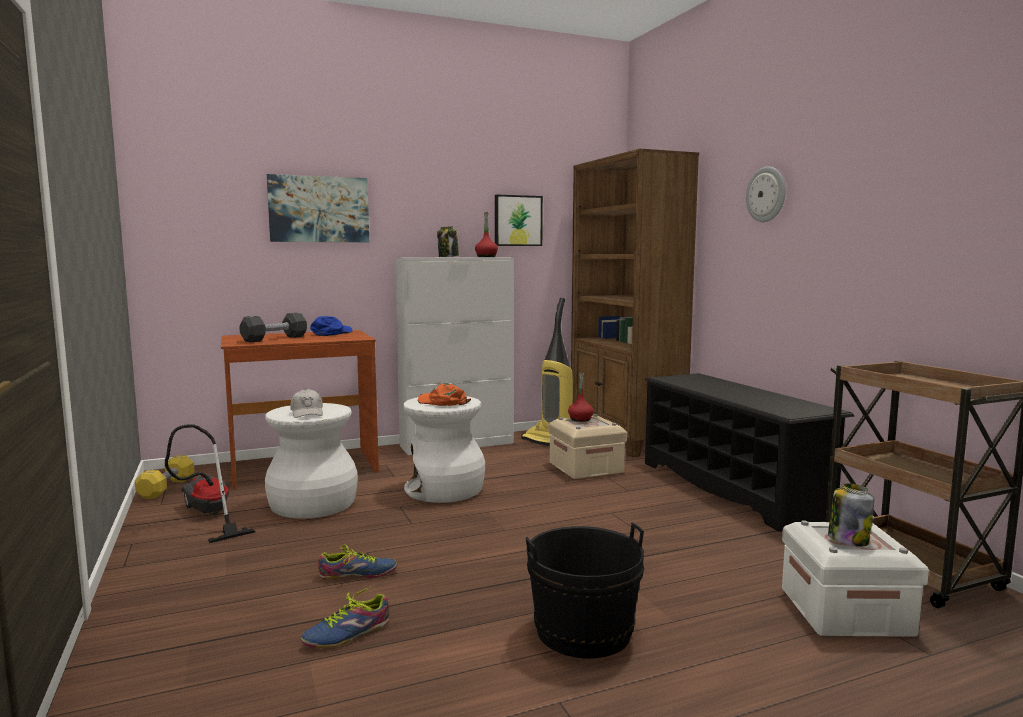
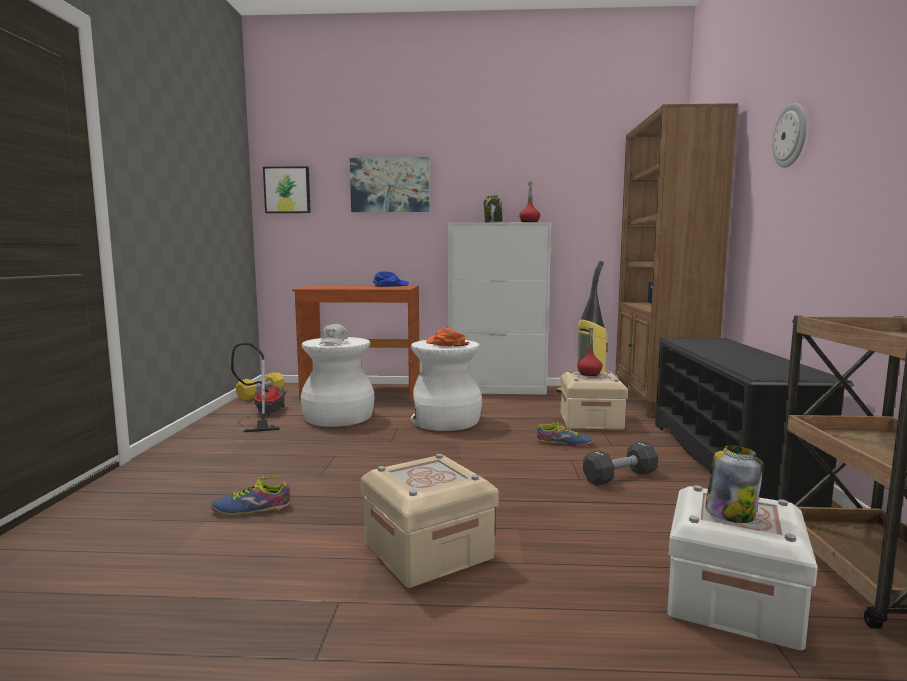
camera: 25 degrees right, 0 degrees up
black dumbbell [239,313,307,343] -> black dumbbell moved to [583,442,658,486]
shoe [318,545,397,580] -> shoe moved to [537,421,594,447]
picture [495,195,543,246] -> picture moved to [263,166,311,213]
black bucket [526,523,644,659] -> beige storage box [361,454,499,588]

